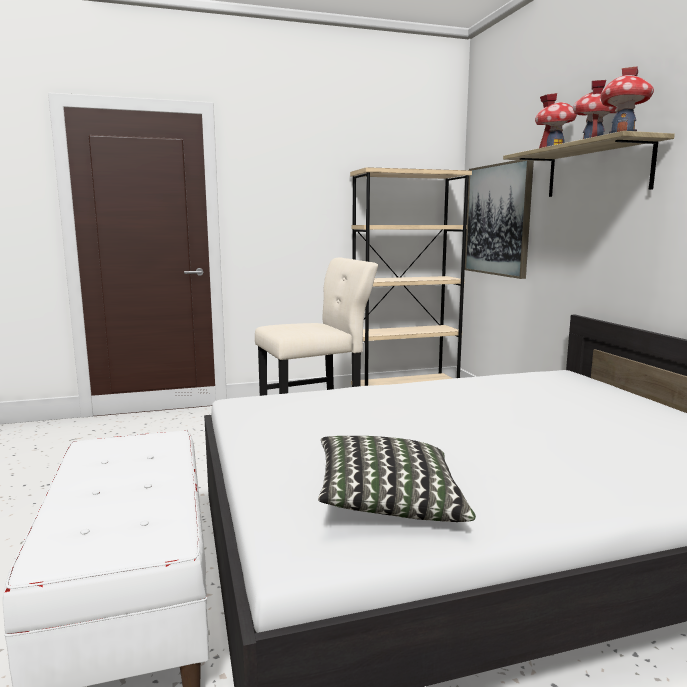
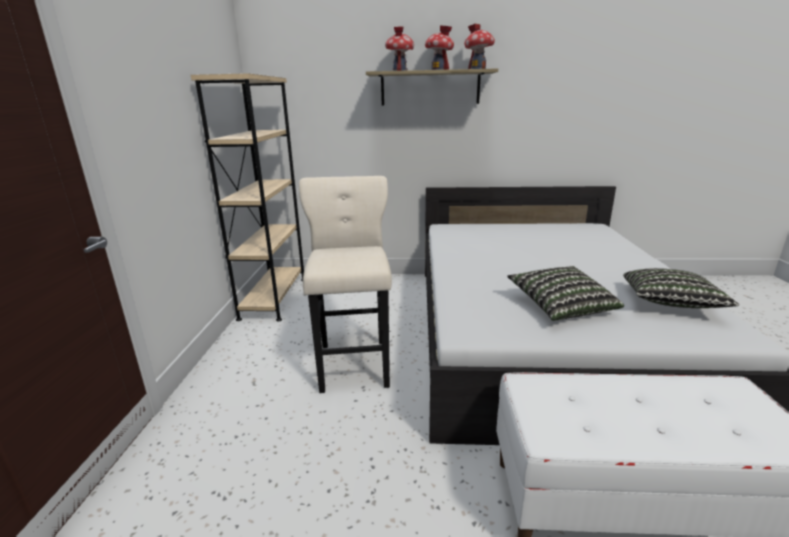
camera: 70 degrees left, 10 degrees up
picture [465,160,534,279] -> none
none -> pillow [507,266,624,321]

